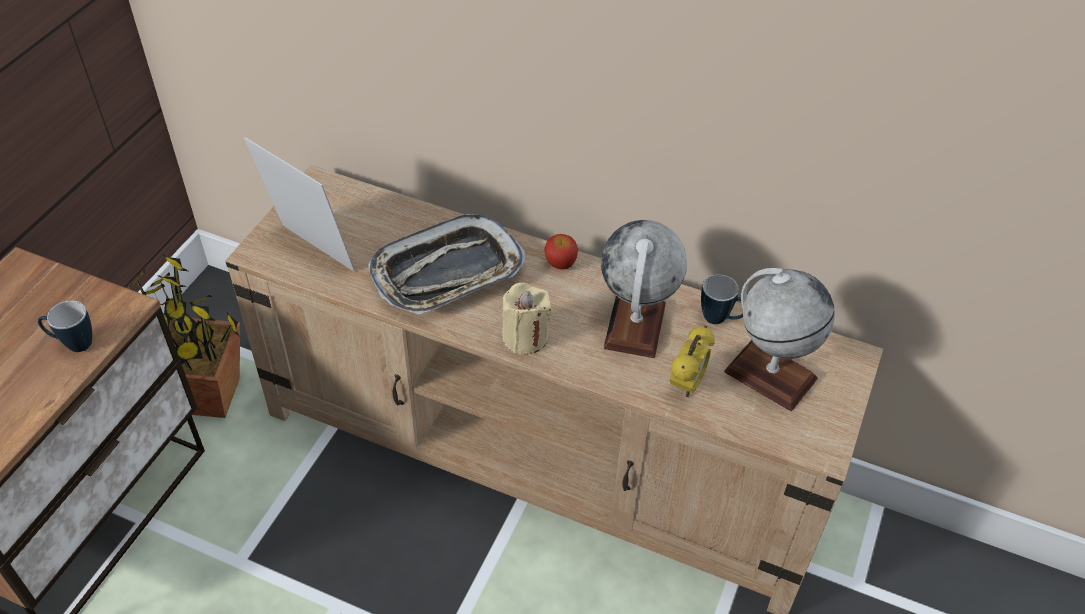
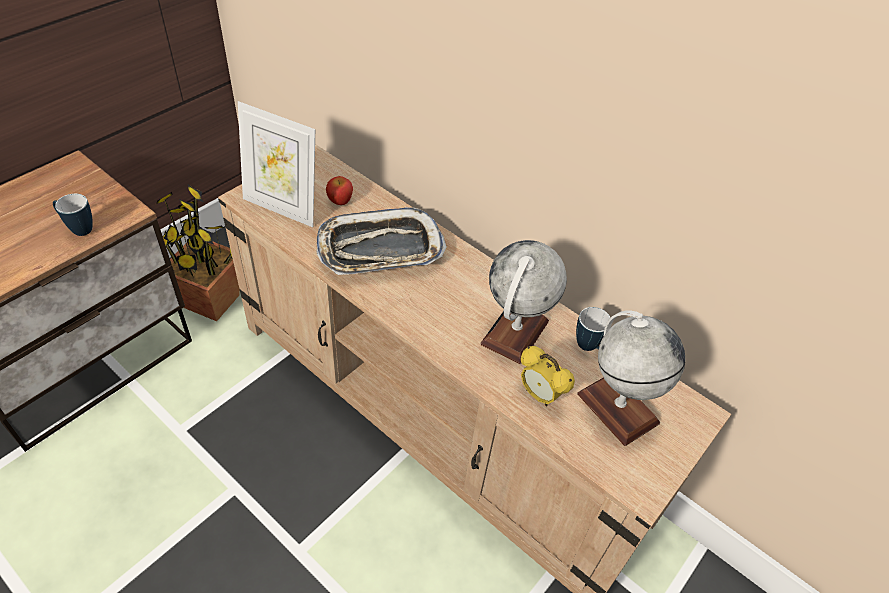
camera: 15 degrees right, 0 degrees up
picture frame [244,137,355,272] -> picture frame turned 150 degrees clockwise [238,101,315,227]
beige candle [502,283,551,354] -> none
apple [544,234,578,270] -> apple moved to [326,176,353,205]
alarm clock [670,326,715,397] -> alarm clock turned 90 degrees clockwise [521,346,575,406]

